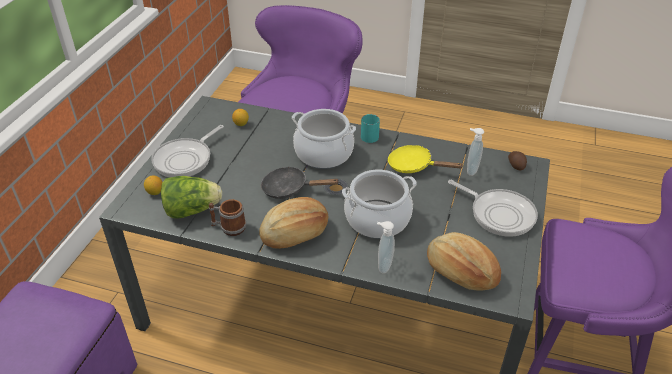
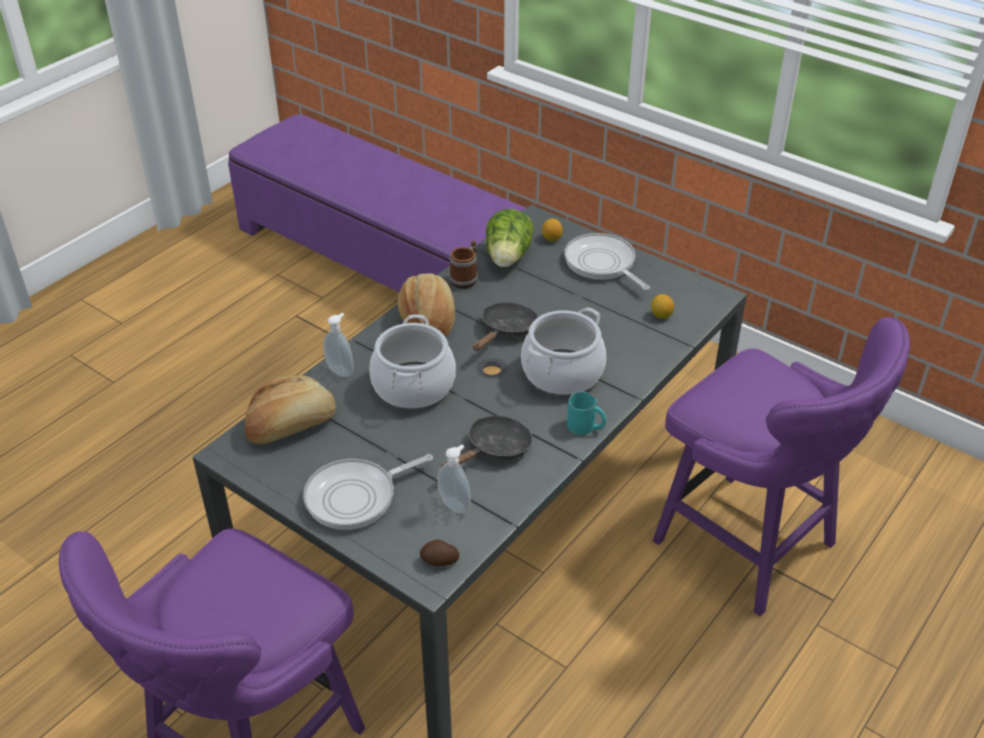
camera: 110 degrees right, 0 degrees up
yellow frying pan [388,145,463,173] -> black frying pan [441,416,533,467]

